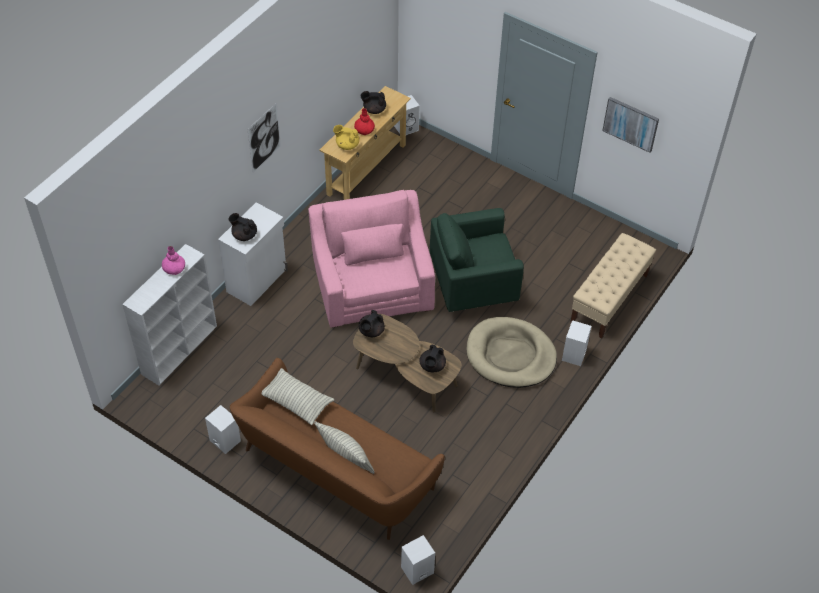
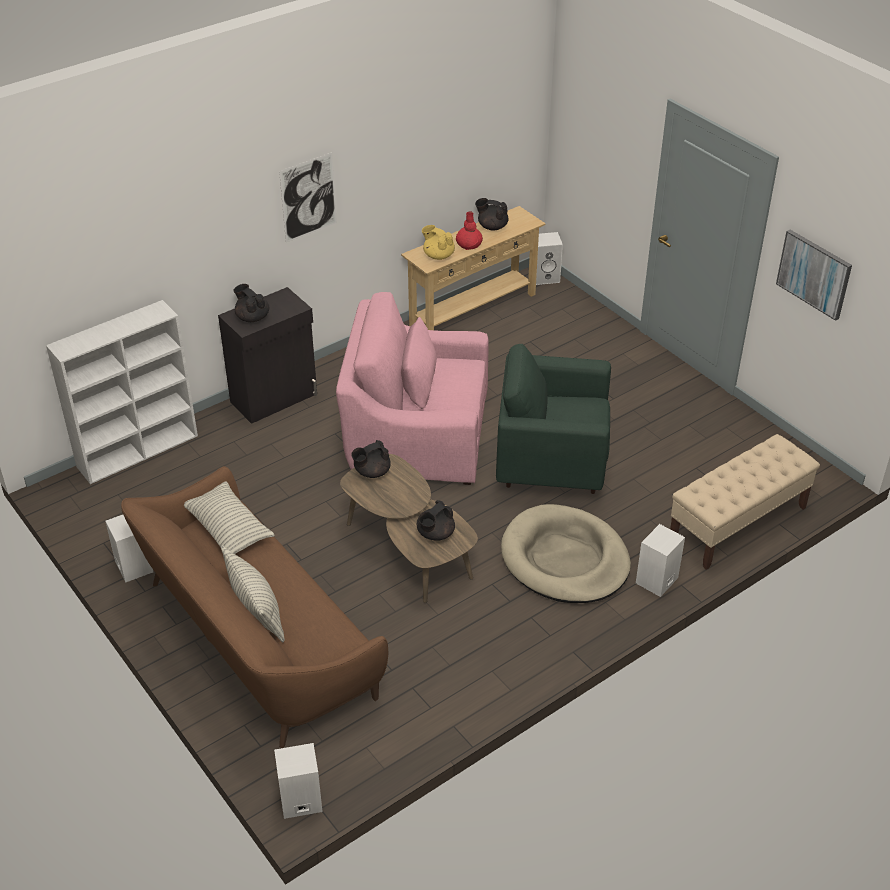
camera: 20 degrees right, 10 degrees down
pink vase [162,246,185,275] -> none
white cabinet [218,202,288,306] -> black cabinet [218,287,317,424]
pink armchair [308,190,435,327] -> pink armchair turned 90 degrees counterclockwise [336,292,489,485]

